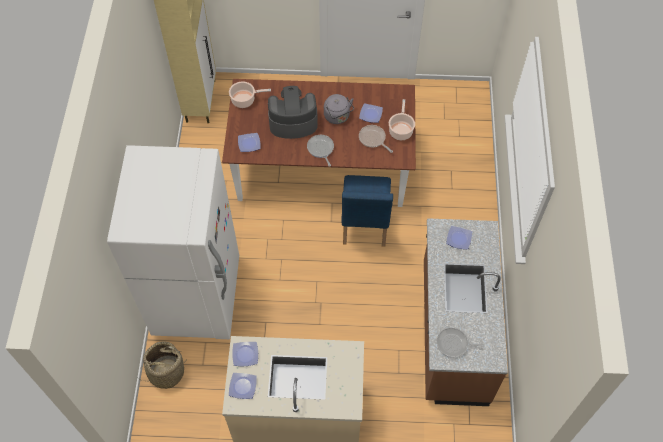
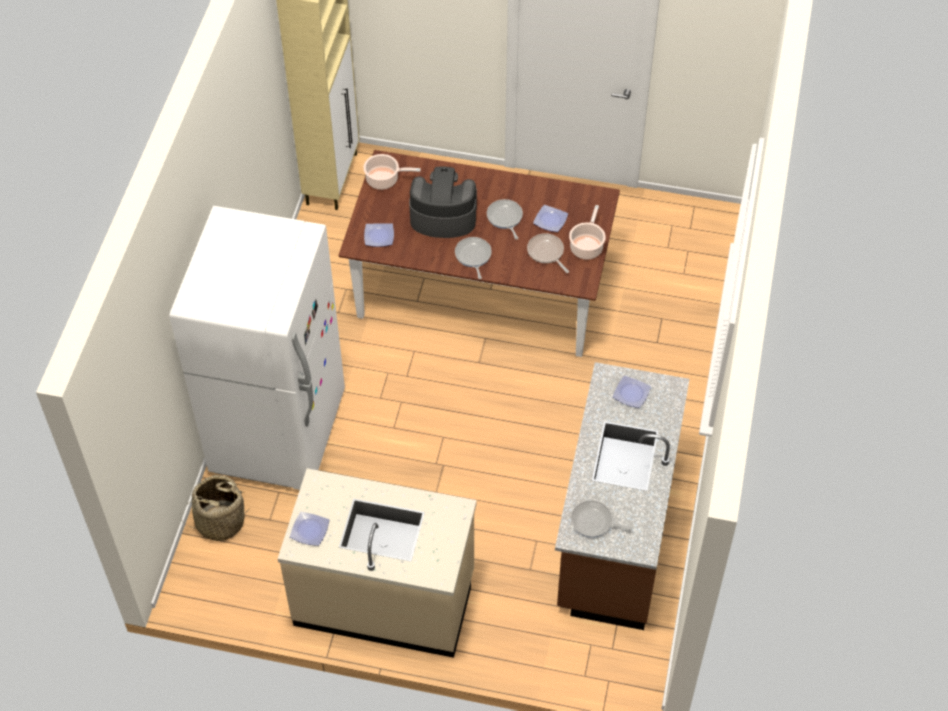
camera: 10 degrees right, 5 degrees down
plate [232,342,258,366] -> none
grey kettle [324,94,354,124] -> frying pan [487,199,523,240]
blue chair [341,175,393,247] -> none

